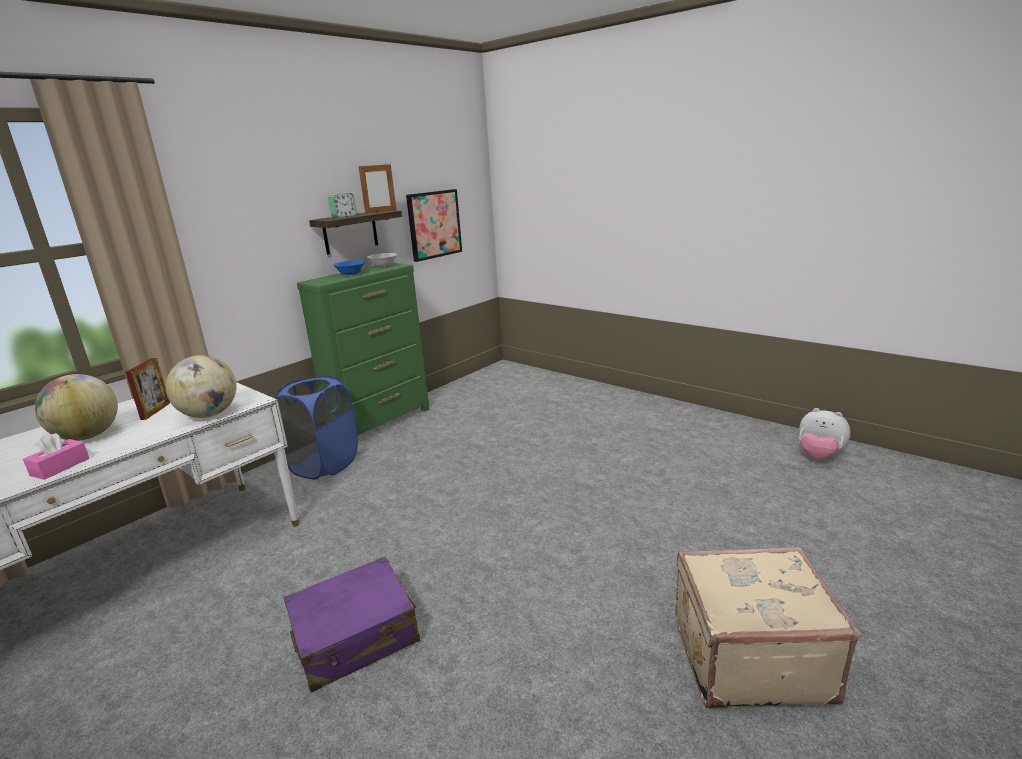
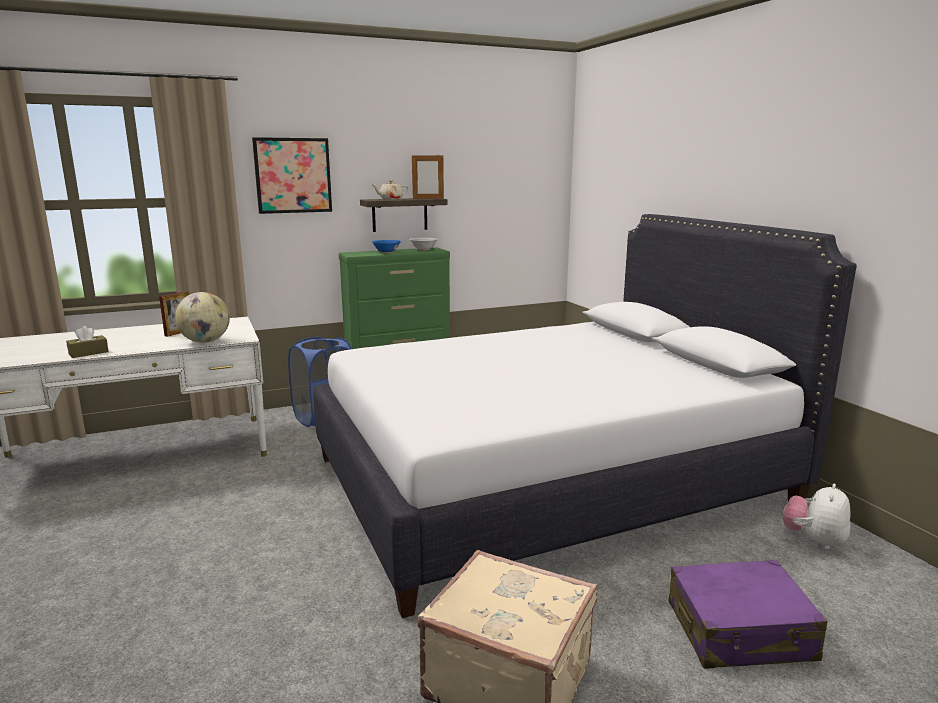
camera: 25 degrees right, 5 degrees down
pink tissue box [23,433,90,480] -> brown tissue box [66,326,109,358]
globe [35,374,118,441] -> none
purple suitcase [284,556,420,692] -> purple suitcase moved to [668,560,828,669]
alarm clock [328,193,357,218] -> beige teapot [371,180,408,199]
picture [406,189,462,262] -> picture moved to [252,137,332,214]
plush toy [799,408,850,459] -> plush toy turned 60 degrees clockwise [783,483,851,550]
none -> white bed [313,214,857,618]

